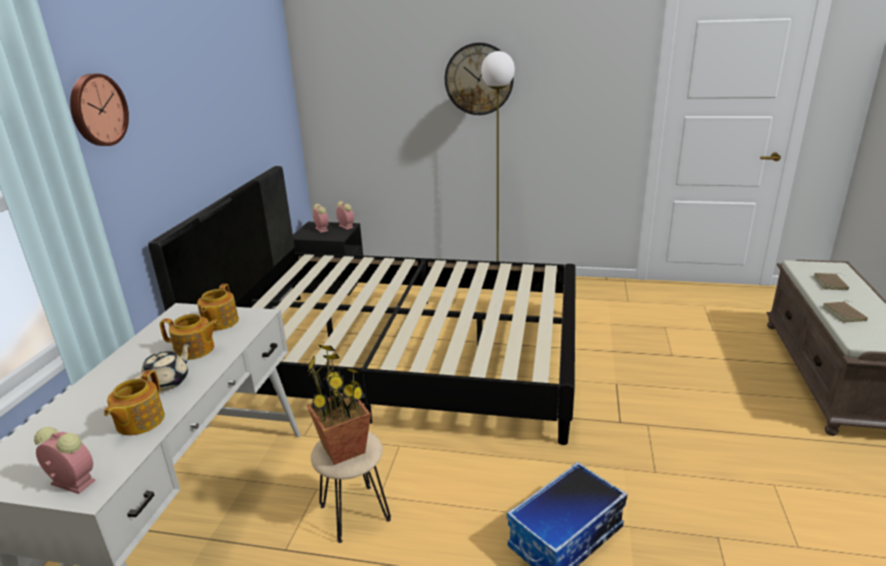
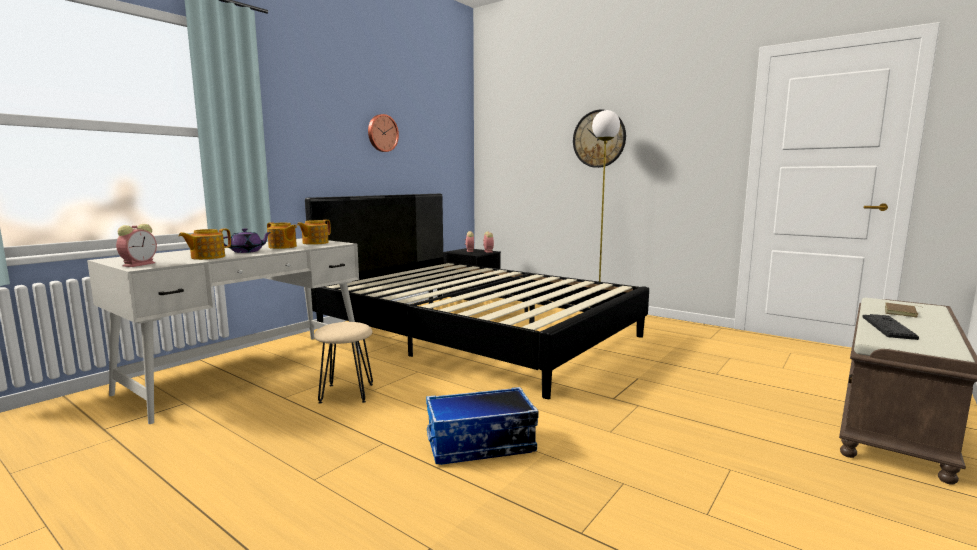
camera: 25 degrees right, 15 degrees down
alarm clock [34,427,96,494] -> alarm clock turned 60 degrees clockwise [116,224,157,267]
wall clock [70,74,129,146] -> wall clock moved to [368,114,399,152]
beige teapot [135,342,191,391] -> purple teapot [223,228,271,253]
potted plant [307,345,371,465] -> none
brown book [823,301,868,322] -> keyboard [863,314,919,340]

